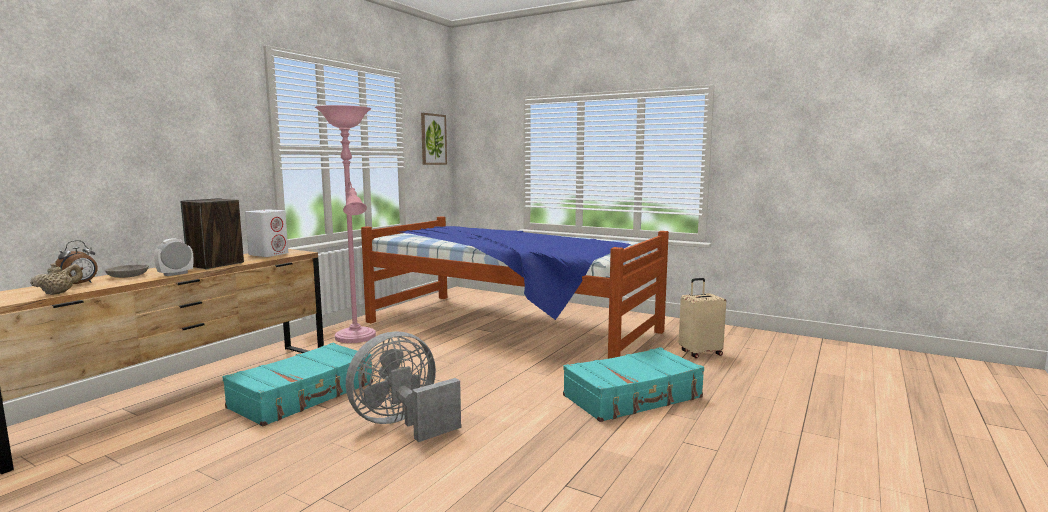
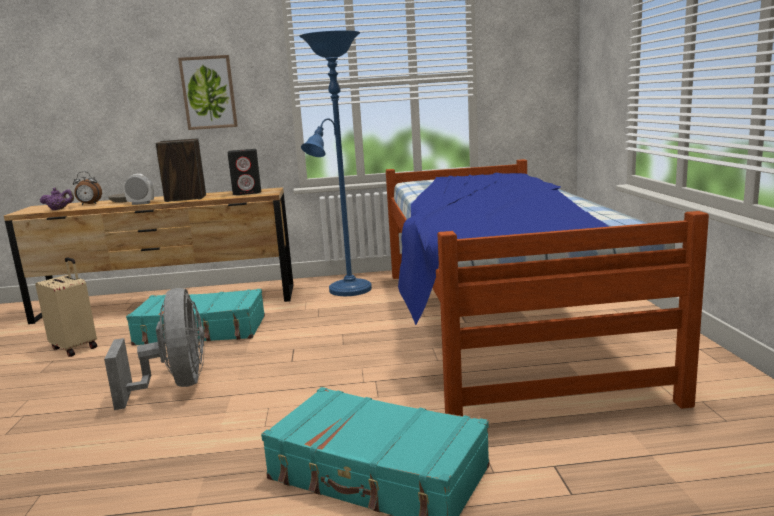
camera: 55 degrees right, 5 degrees up
beige teapot [30,263,83,295] -> purple teapot [40,188,74,210]
white speaker [245,210,288,257] -> black speaker [227,149,261,195]
pink floor lamp [315,105,376,343] -> blue floor lamp [299,30,372,296]
grey fan [346,331,461,442] -> grey fan turned 60 degrees clockwise [104,288,205,410]
picture [421,113,447,165] -> picture moved to [178,55,238,130]
beige suitcase [679,278,726,358] -> beige suitcase moved to [35,257,97,357]

